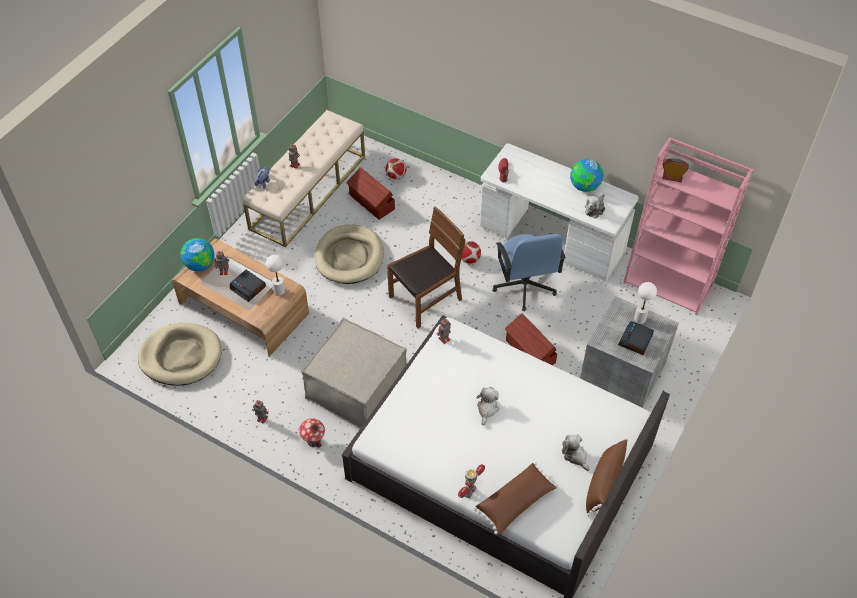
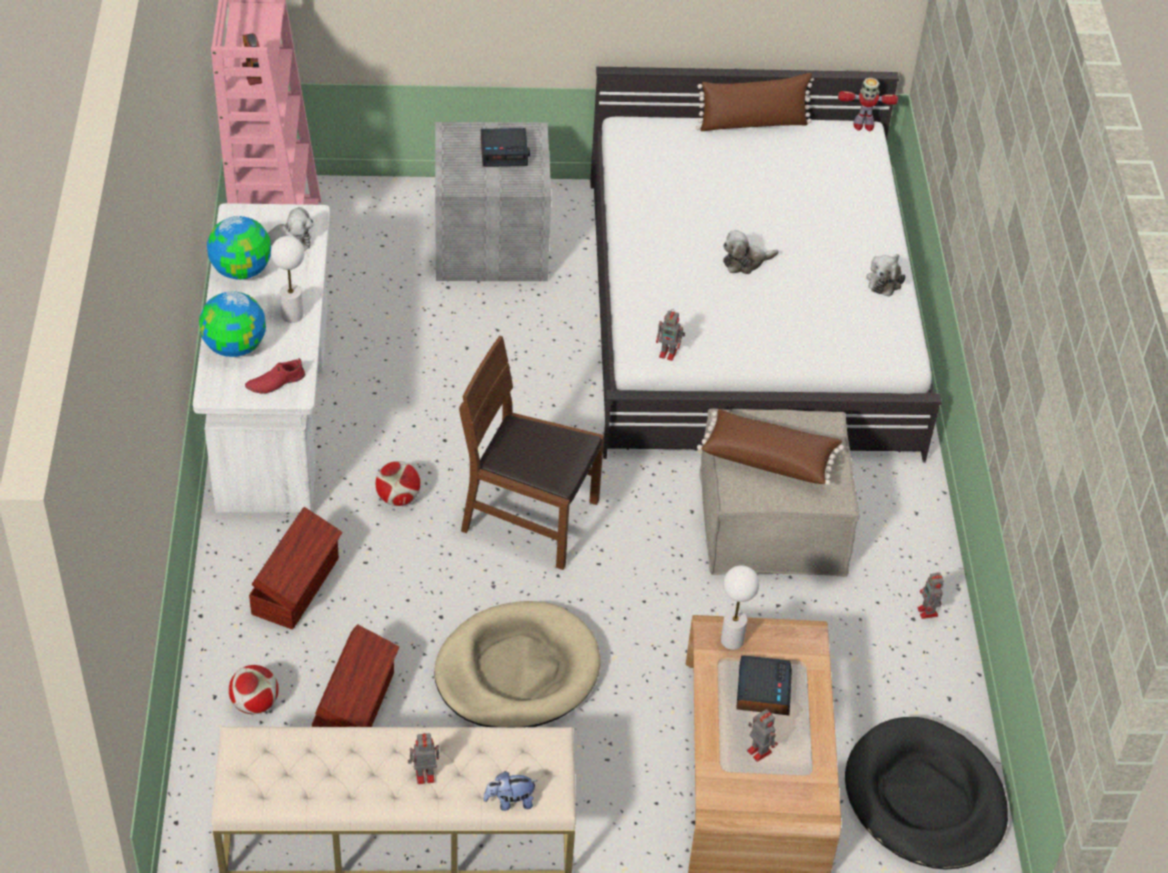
camera: 125 degrees left, 5 degrees down
beige dog bed [138,323,222,386] -> black dog bed [845,717,1008,870]
globe [180,238,215,271] -> globe moved to [199,291,266,357]
toy house [299,418,325,448] -> none
toy robot [458,464,485,498] -> toy robot moved to [838,78,898,131]
brown pillow [474,462,557,535] -> brown pillow moved to [697,409,844,485]
blue office chair [493,234,566,311] -> none
brown storage box [505,313,557,365] -> brown storage box moved to [249,507,343,630]
plush toy [562,434,590,471] -> plush toy moved to [866,254,905,297]
white table lamp [634,282,657,324] -> white table lamp moved to [271,236,304,323]

